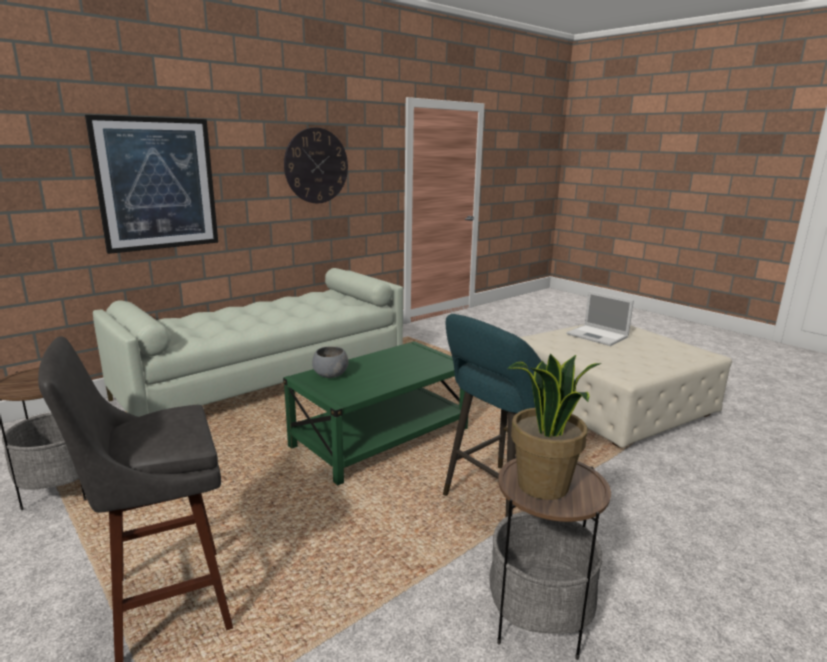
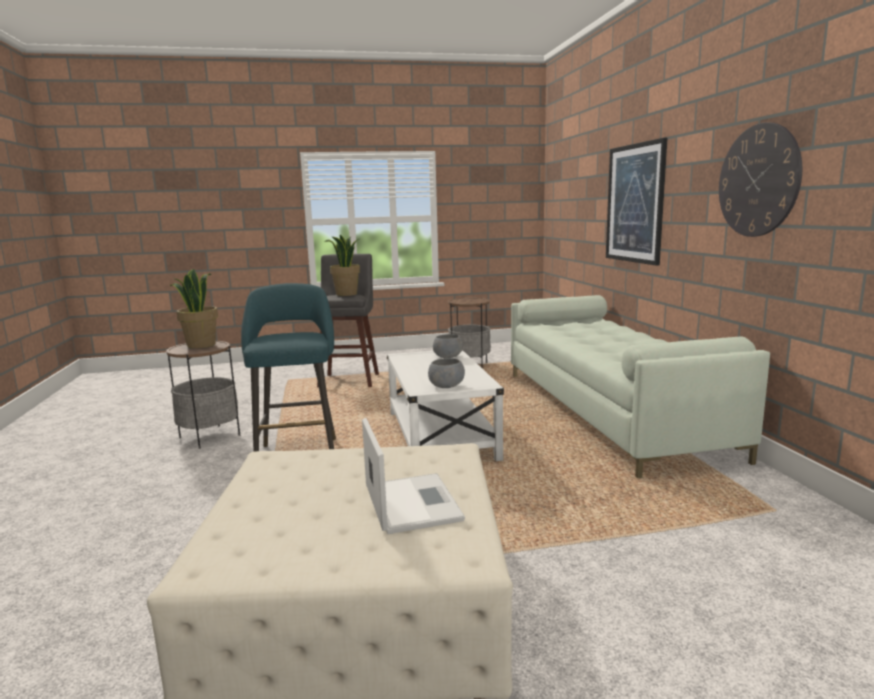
camera: 120 degrees right, 5 degrees down
green coffee table [283,341,468,485] -> white coffee table [387,350,504,461]
laptop [566,291,634,346] -> laptop turned 90 degrees clockwise [362,418,465,534]
none -> potted plant [324,235,360,296]
none -> grey bowl [428,358,465,388]

